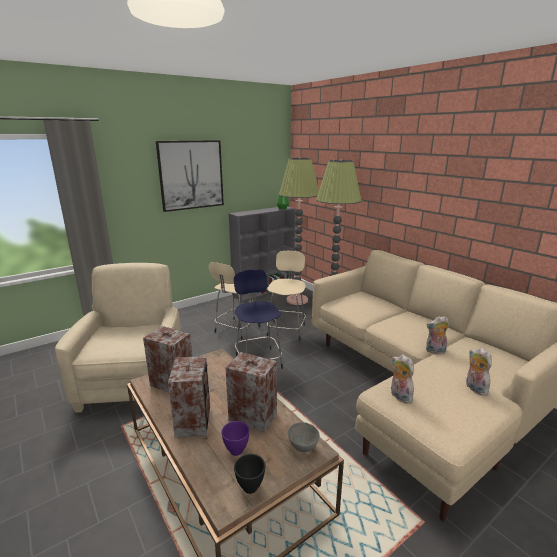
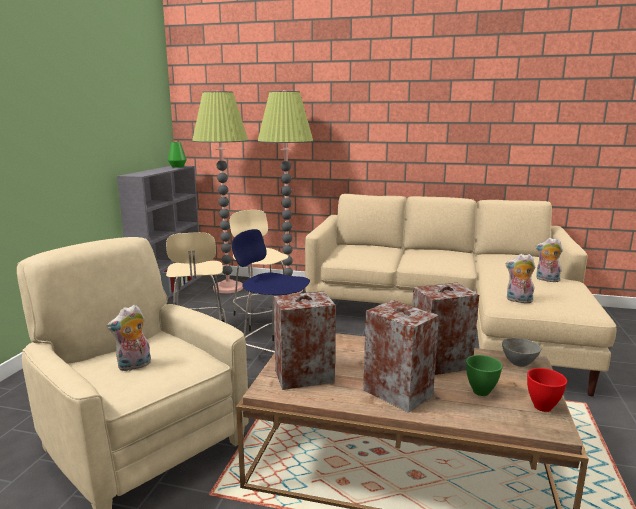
camera: 40 degrees left, 5 degrees down
picture [156,140,224,212] -> none
purple bowl [221,421,250,456] -> green bowl [466,355,503,396]
black bowl [234,454,265,494] -> red bowl [527,368,567,412]
plush toy [426,316,449,354] -> plush toy moved to [107,305,151,371]

